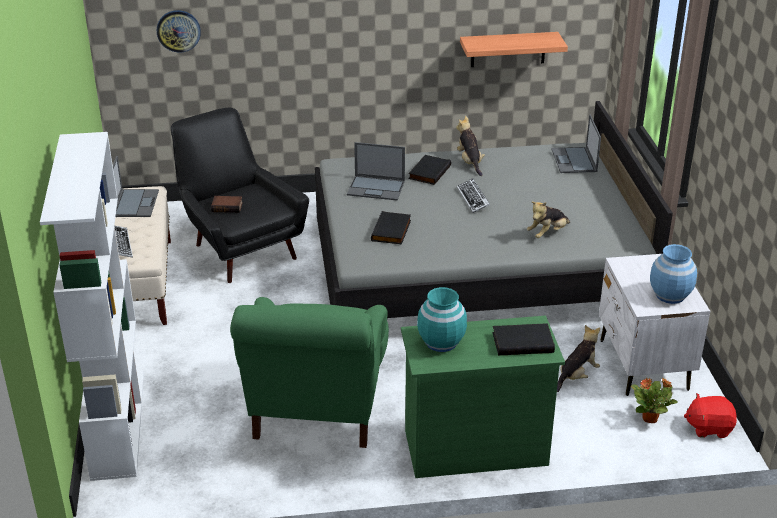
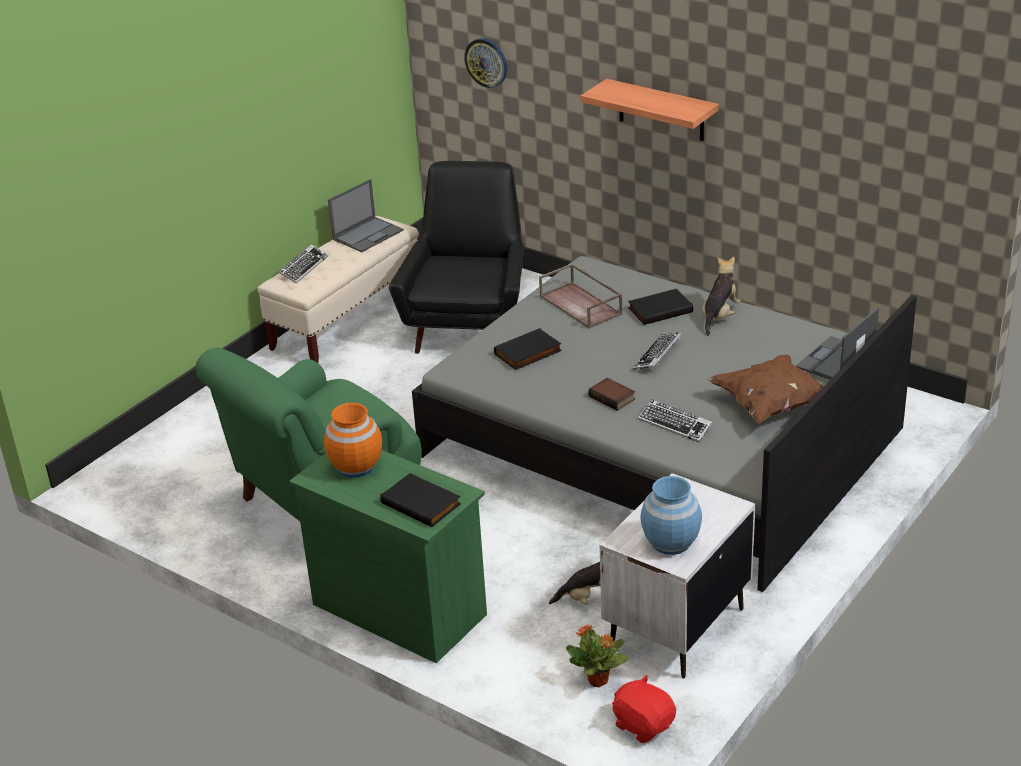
camera: 45 degrees right, 0 degrees up
white bookcase [40,132,144,481] -> none
book [211,196,243,213] -> book moved to [588,378,635,411]
laptop [347,142,405,200] -> brown tray [539,263,623,329]
turquoise vase [417,287,467,352] -> orange vase [324,403,382,478]
shelf [460,32,568,67] -> shelf moved to [580,79,719,141]
plush toy [527,202,570,238] -> keyboard [638,399,712,442]
none -> brown pillow [708,354,823,424]

